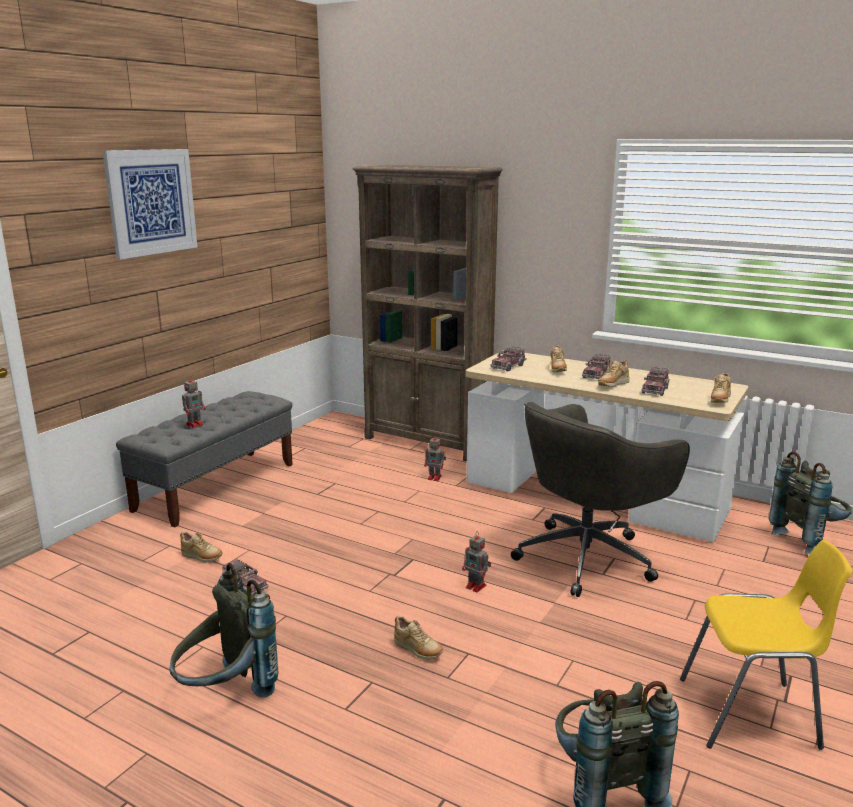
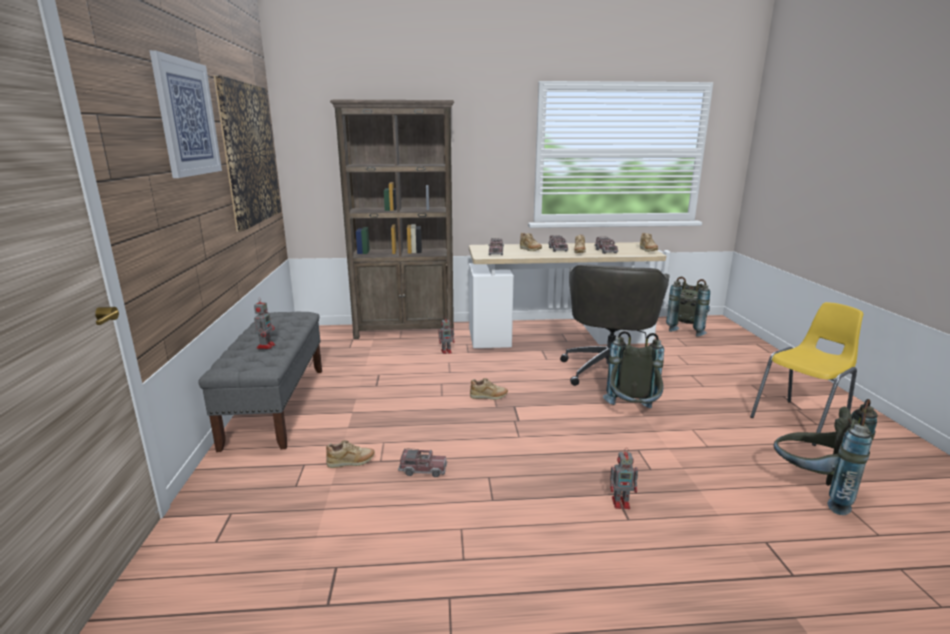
camera: 35 degrees left, 0 degrees up
grey backpack [169,563,279,698] -> grey backpack moved to [603,331,664,408]
beige shoe [394,616,443,660] -> beige shoe moved to [470,378,508,400]
toy robot [462,531,491,592] -> toy robot moved to [610,448,638,509]
none -> picture [214,75,281,232]

